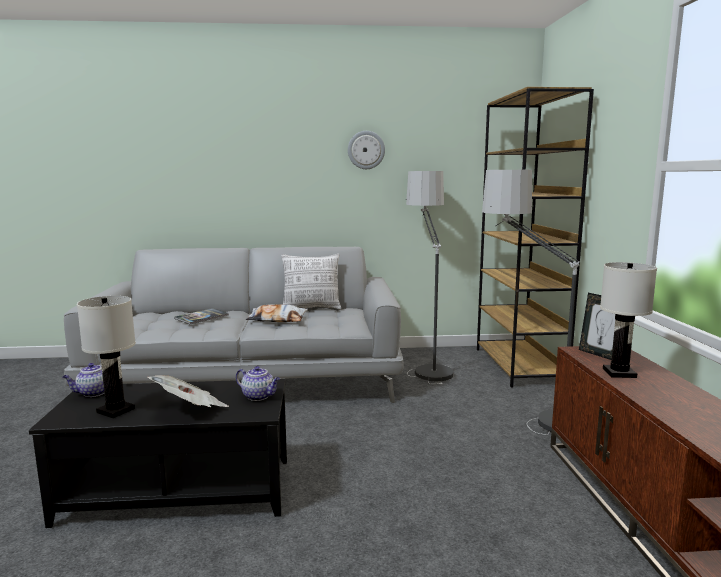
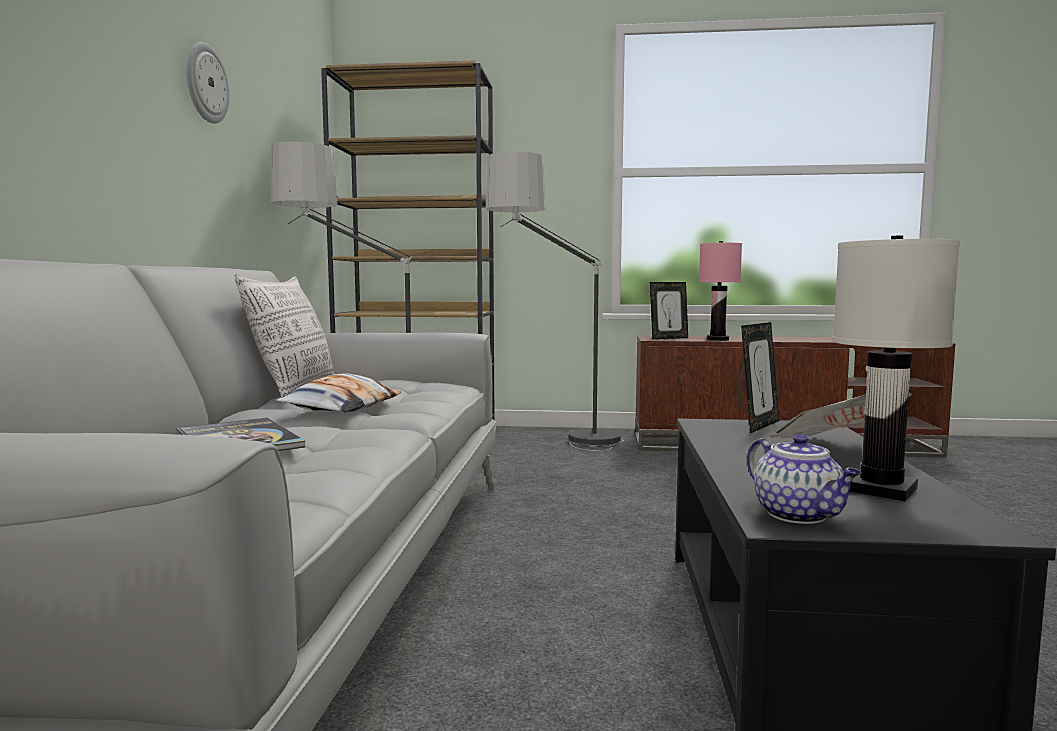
camera: 80 degrees left, 5 degrees down
teapot [236,366,280,401] -> picture frame [741,322,779,433]
white table lamp [600,262,657,378] -> pink table lamp [699,241,742,341]

